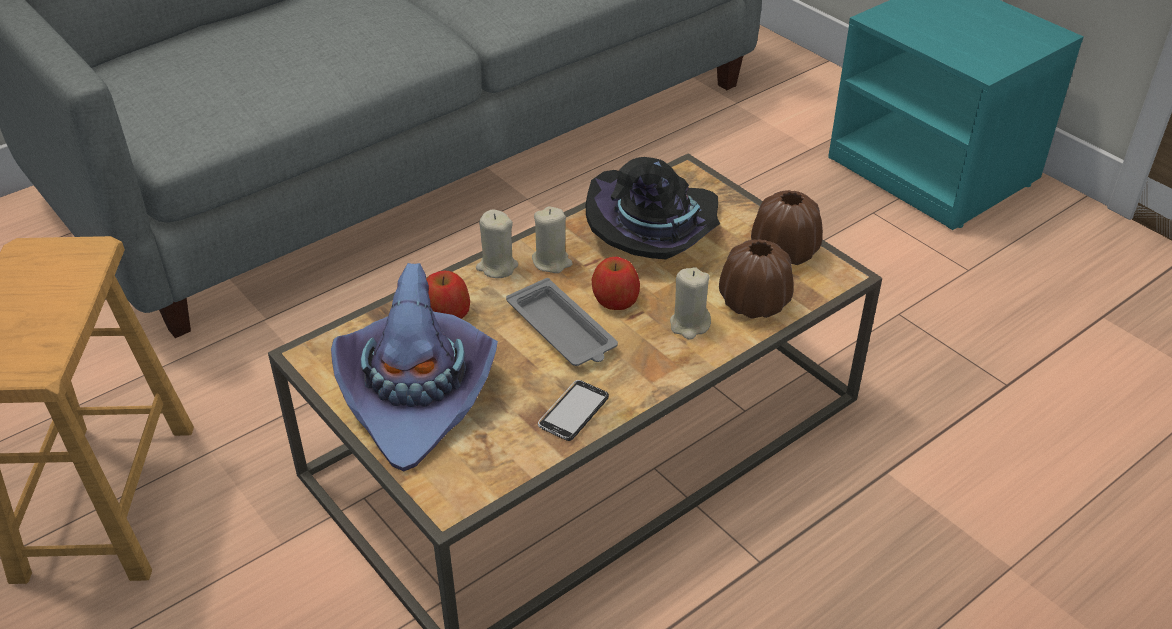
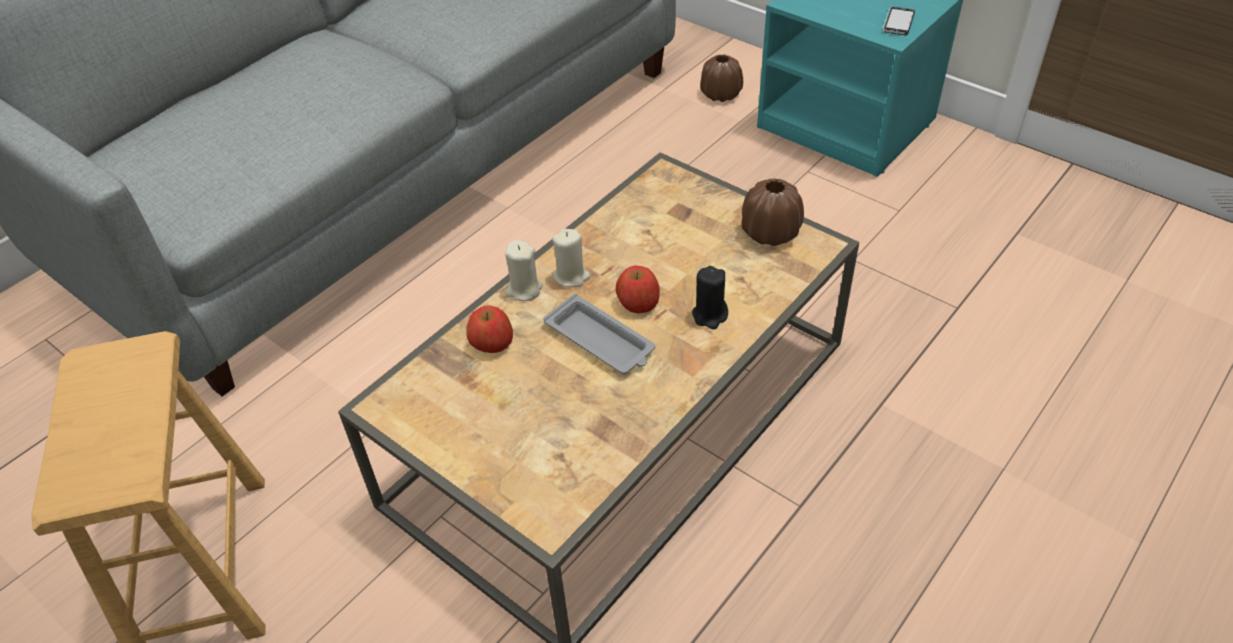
camera: 10 degrees left, 5 degrees up
purple hat [331,263,498,472] -> none
phone [538,380,609,441] -> phone moved to [882,7,915,35]
black hat [586,157,720,259] -> none
beige candle [670,267,711,340] -> black candle [692,266,728,329]
brown vase [719,239,794,319] -> brown vase moved to [700,54,743,102]

